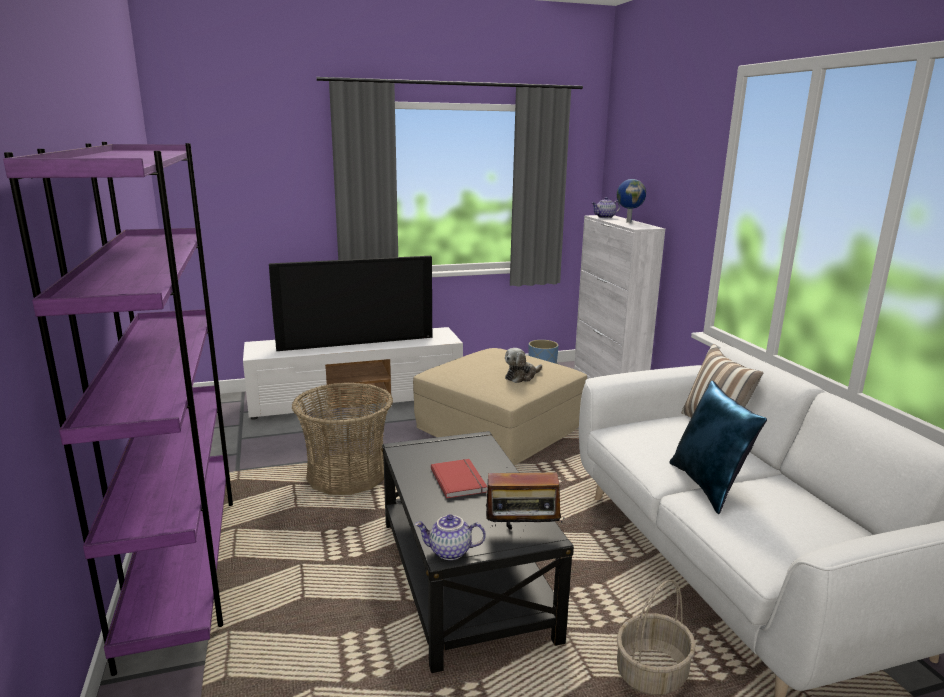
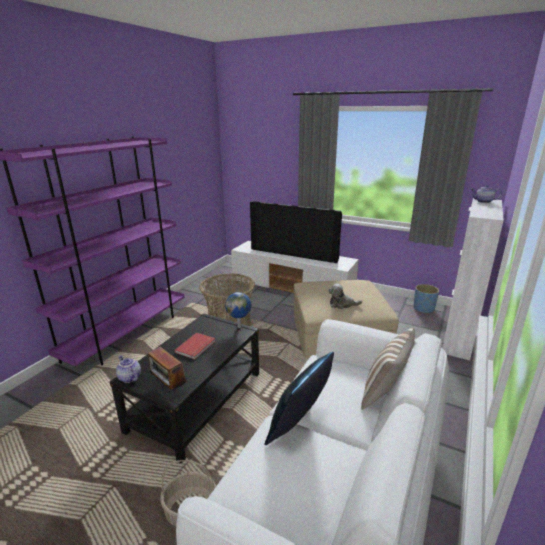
camera: 45 degrees right, 5 degrees up
globe [617,179,646,223] -> globe moved to [225,292,251,328]

